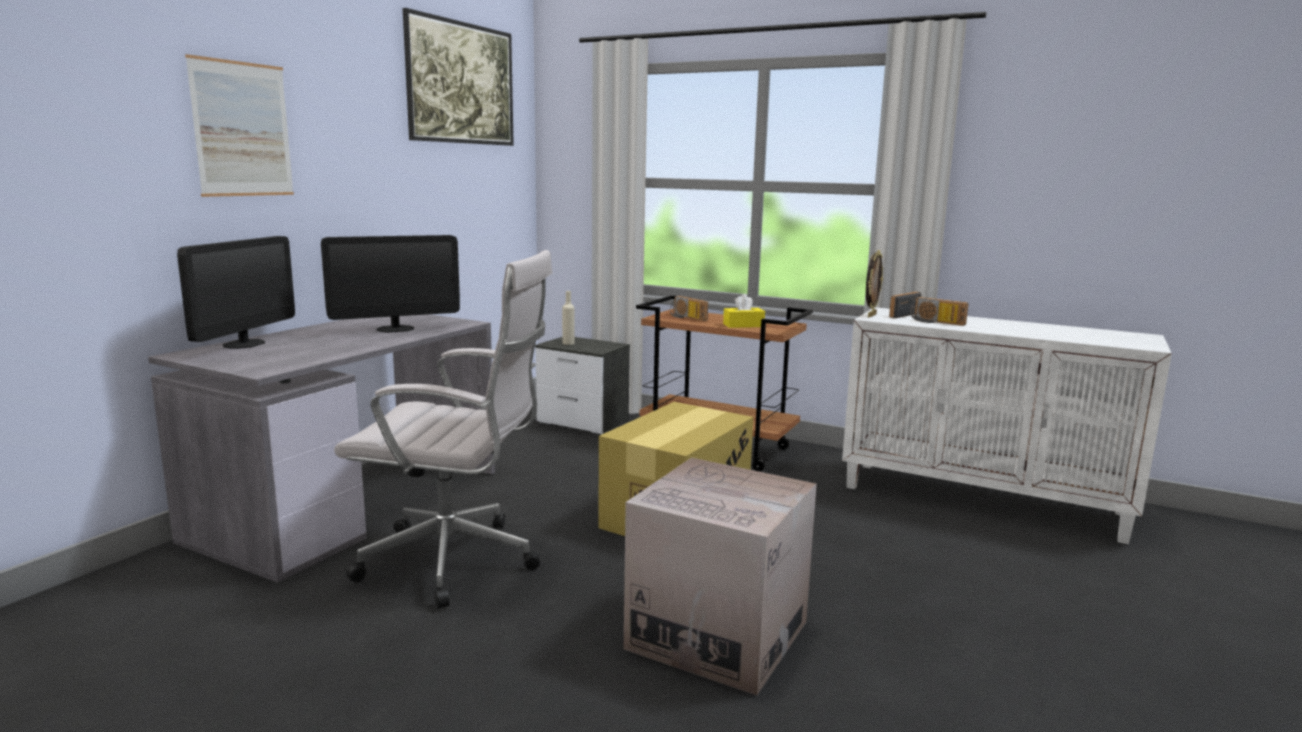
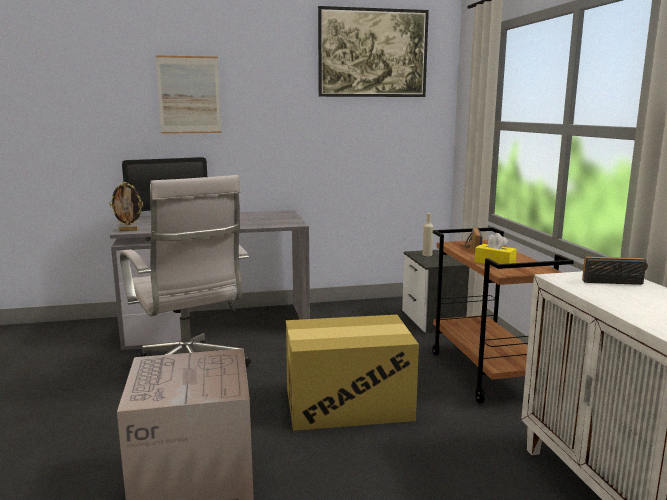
camera: 50 degrees right, 0 degrees up
monitor [321,235,460,333] -> none
picture frame [866,250,883,317] -> picture frame moved to [109,182,143,231]
radio [910,297,969,326] -> none

